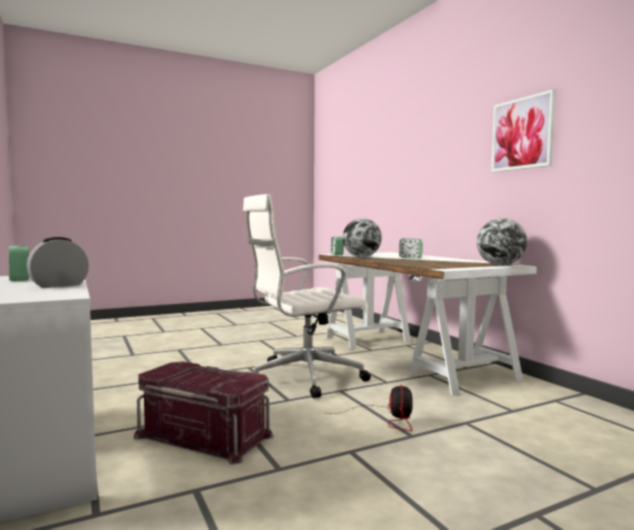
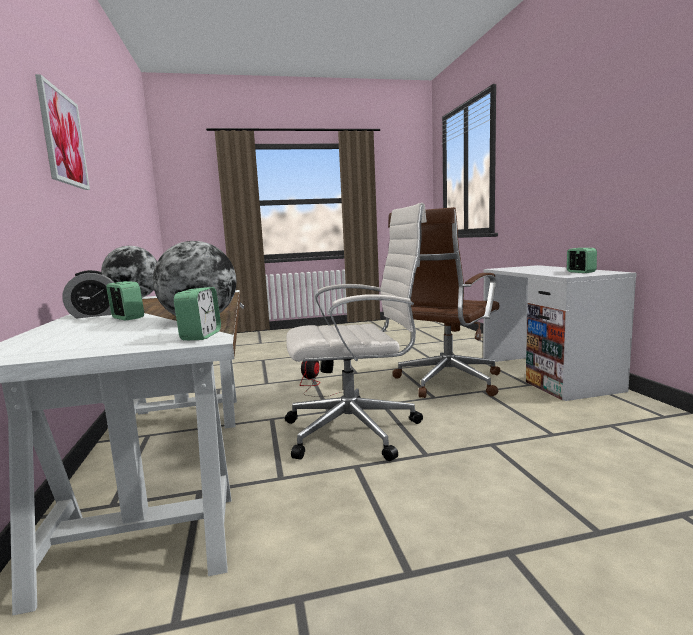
camera: 165 degrees left, 5 degrees up
alarm clock [27,237,89,288] -> alarm clock moved to [62,270,114,318]
red storage box [134,361,274,465] -> brown office chair [388,207,501,398]

